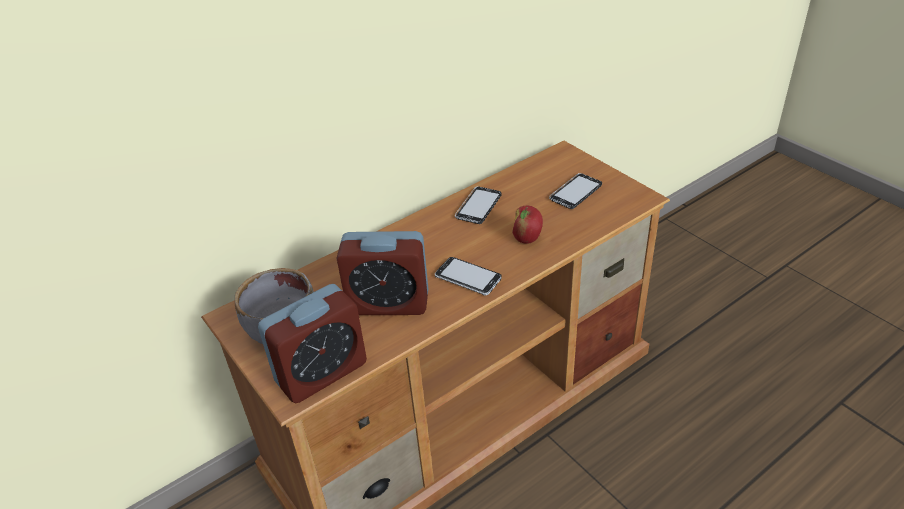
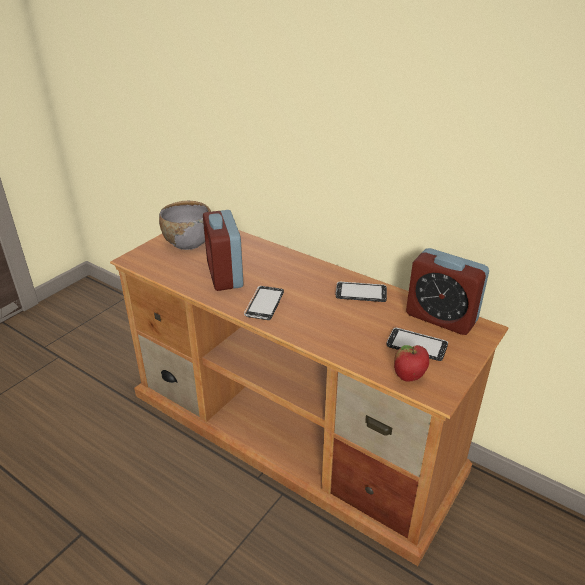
camera: 70 degrees right, 5 degrees down
alarm clock [258,284,367,403] -> alarm clock moved to [406,248,489,335]
apple [512,206,543,244] -> apple moved to [394,345,429,381]

